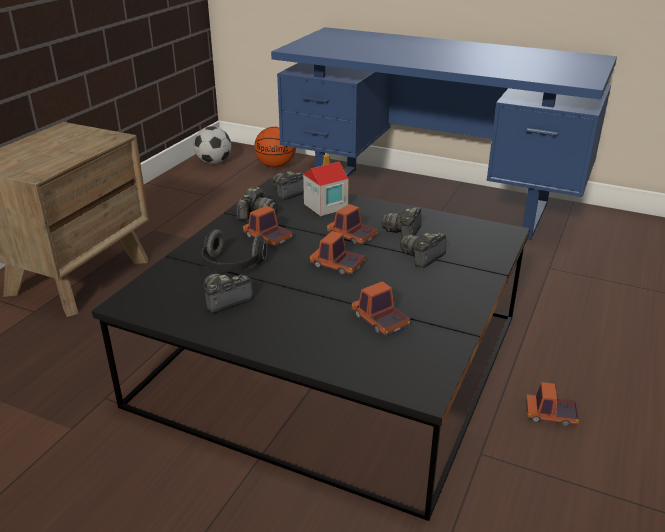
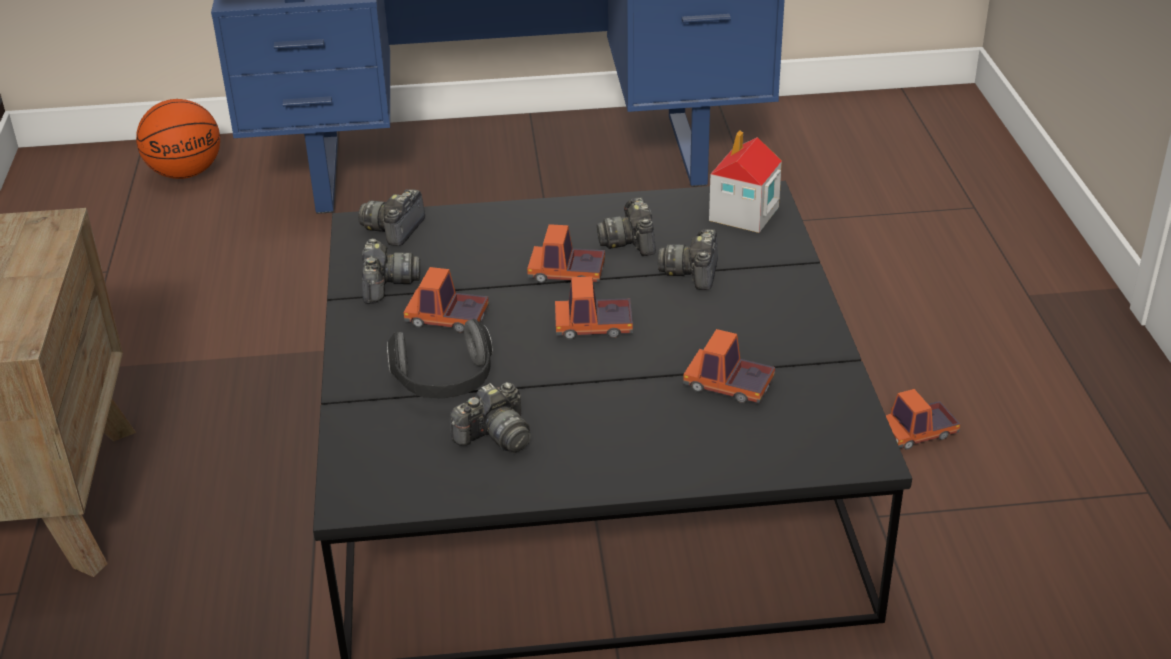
camera: 30 degrees left, 5 degrees up
football [194,126,231,164] -> none
camera [204,274,253,313] -> camera turned 150 degrees counterclockwise [450,382,531,453]
toy house [303,154,349,216] -> toy house moved to [709,130,782,233]

